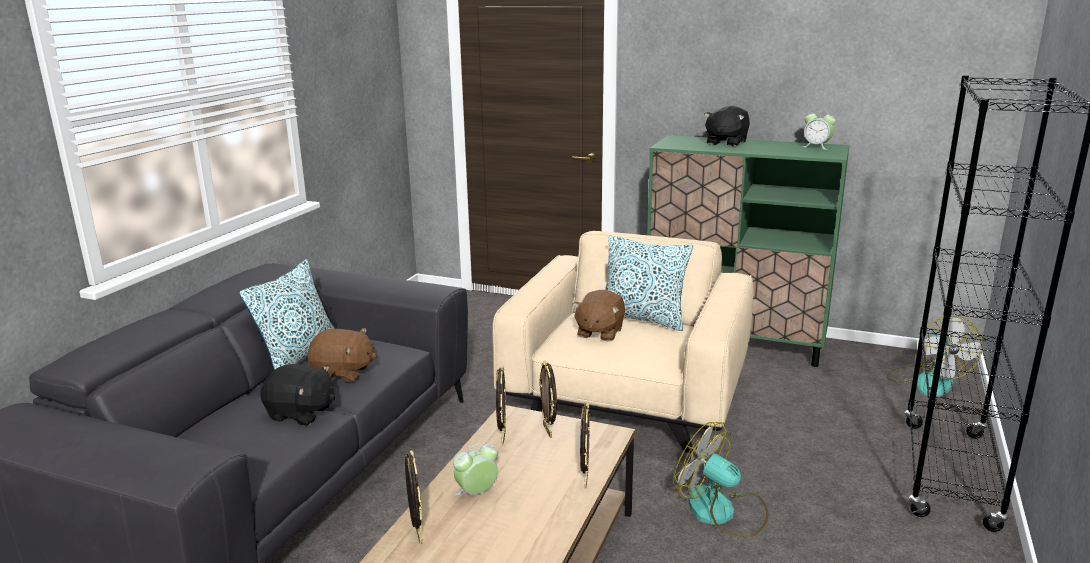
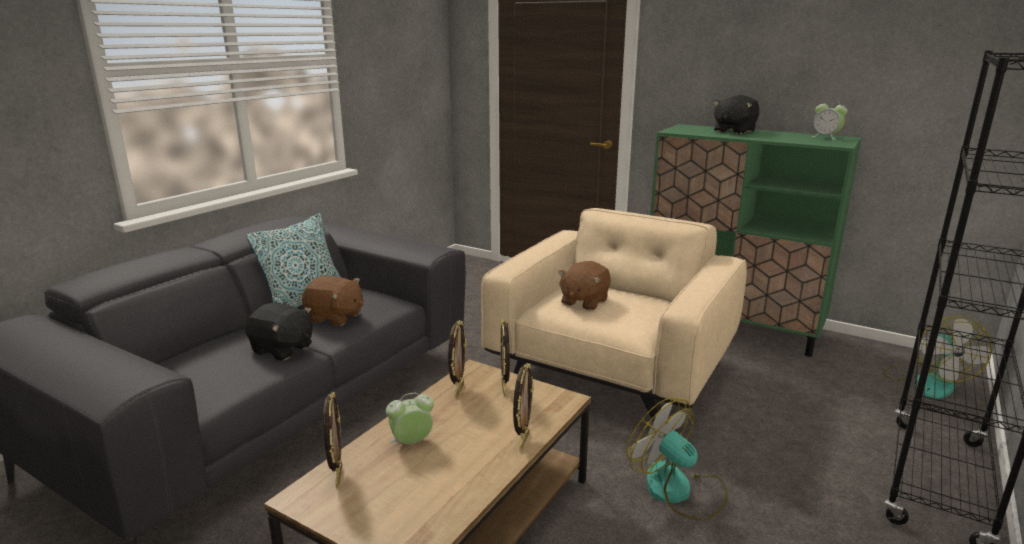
camera: 10 degrees right, 0 degrees up
pillow [605,236,694,331] -> none

